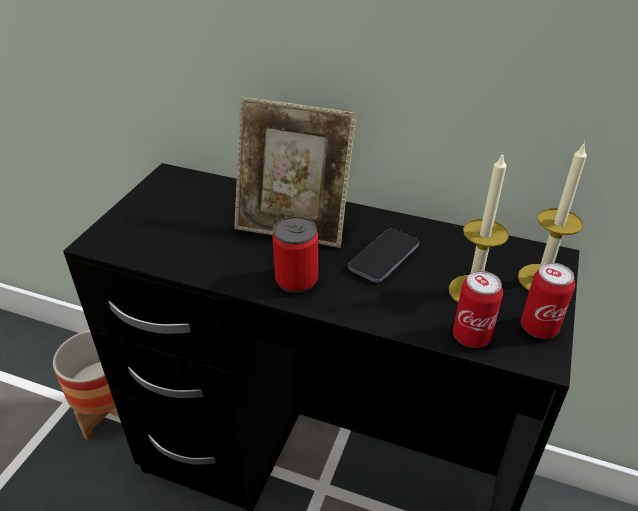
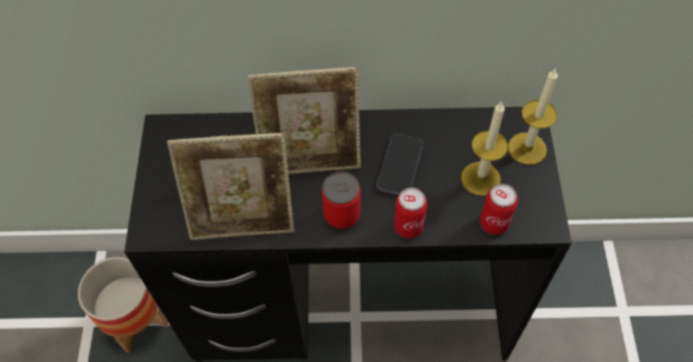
camera: 20 degrees left, 20 degrees up
can [521,262,575,339] -> can moved to [394,187,427,238]
none -> picture frame [167,133,295,240]

